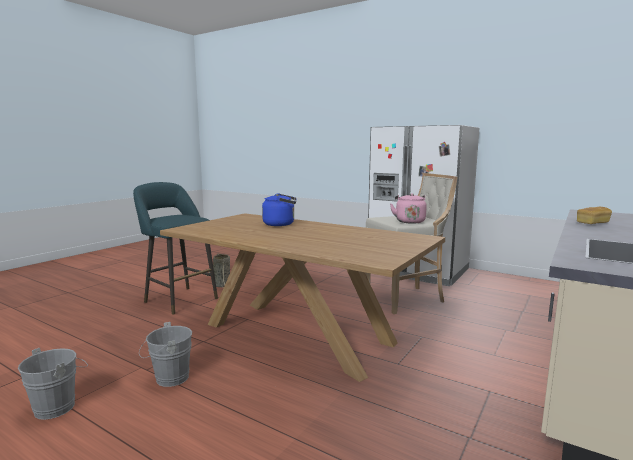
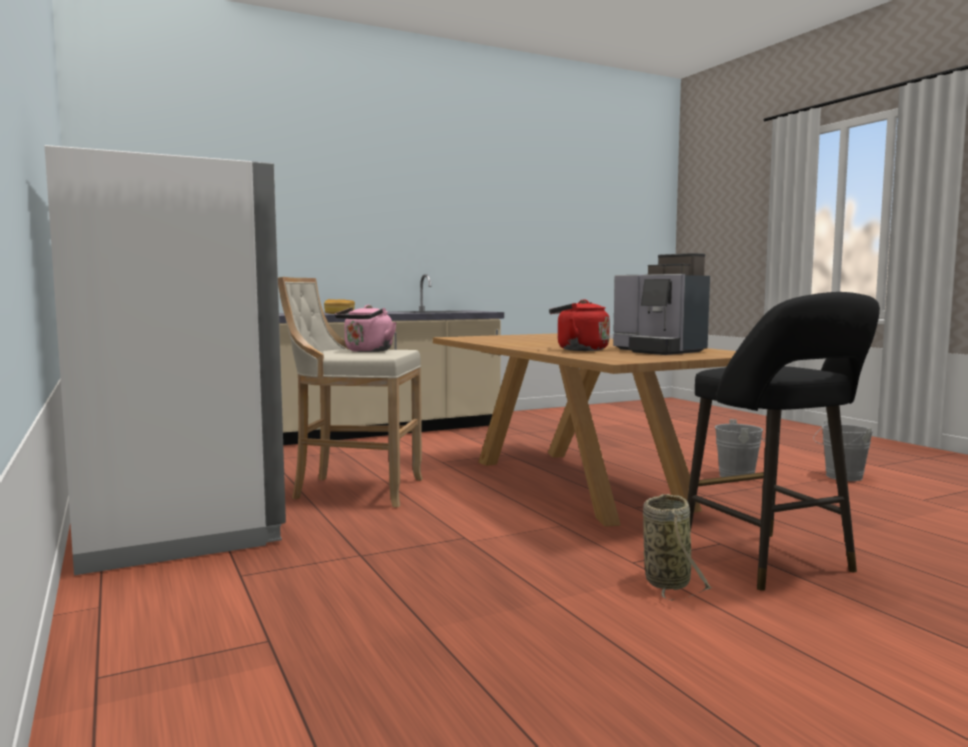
camera: 150 degrees left, 5 degrees down
turquoise stool [133,182,218,315] -> black stool [687,292,880,591]
blue kettle [262,193,297,226] -> red kettle [549,299,610,351]
none -> coffee machine [613,253,710,355]

